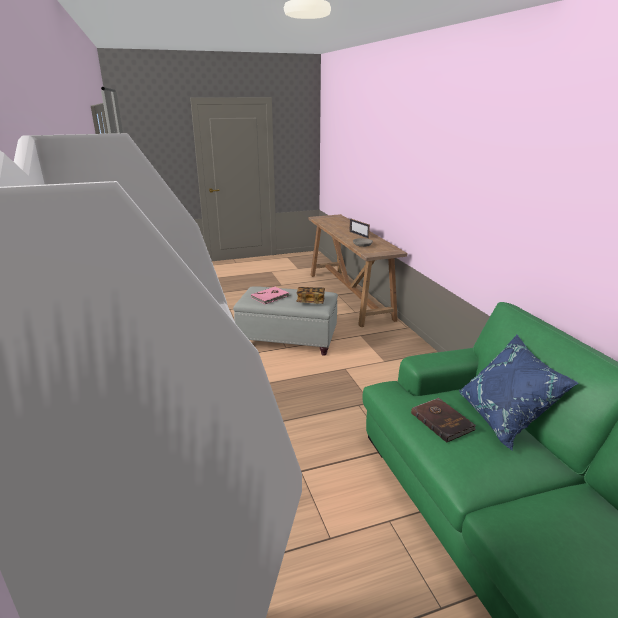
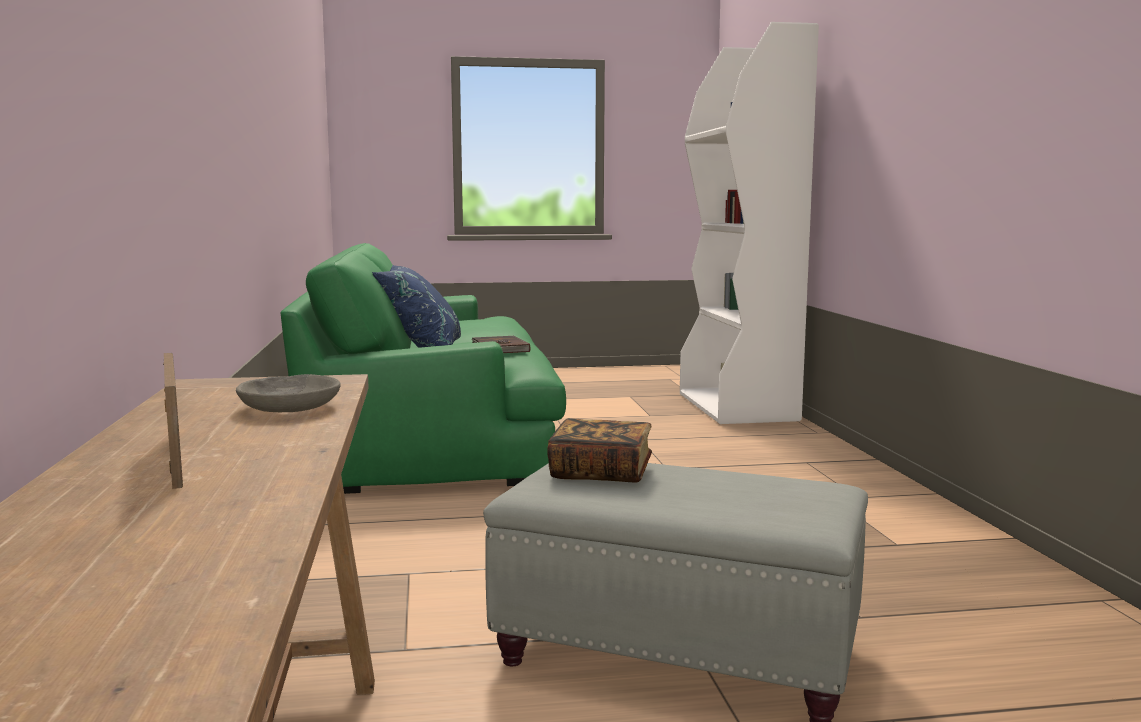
camera: 170 degrees left, 15 degrees down
pink book [251,287,290,304] -> none

